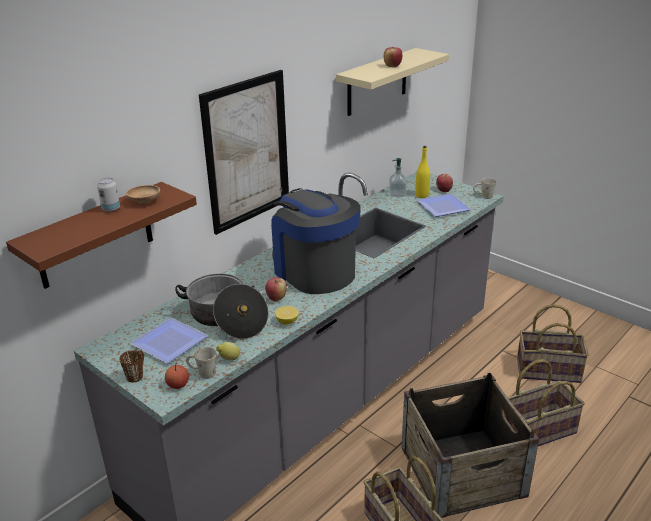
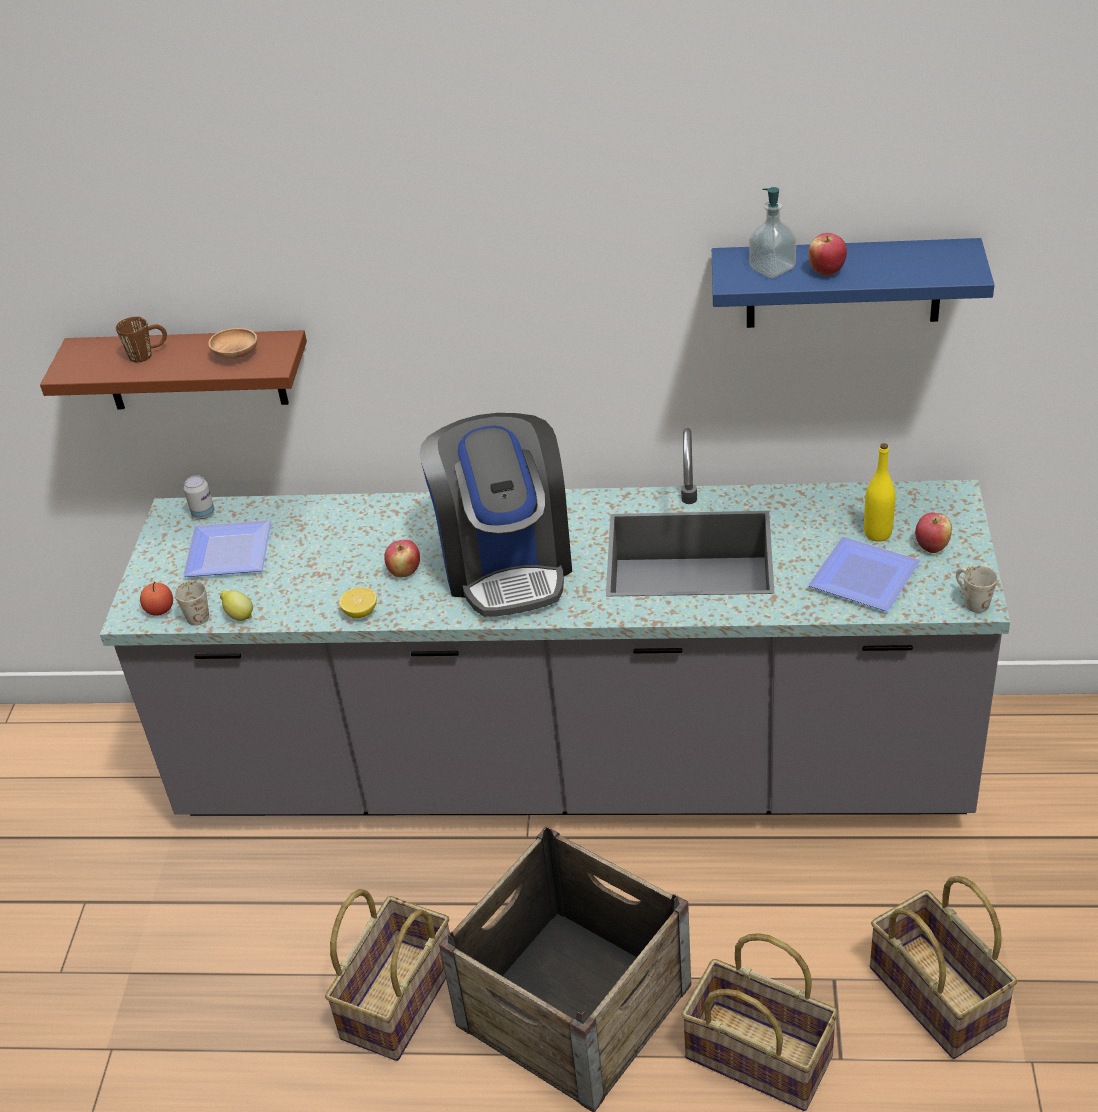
camera: 55 degrees right, 10 degrees up
can [97,178,120,212] -> can moved to [184,475,215,519]
brown mug [119,350,144,382] -> brown mug moved to [116,317,167,362]
cooking pot [175,274,269,339] -> none
picture [199,70,289,235] -> none
coffee machine [271,188,361,294] -> coffee machine turned 150 degrees clockwise [420,413,572,617]
beige shelf [336,48,449,116] -> blue shelf [712,238,994,328]
soap dispenser [389,158,407,197] -> soap dispenser moved to [749,187,796,278]

